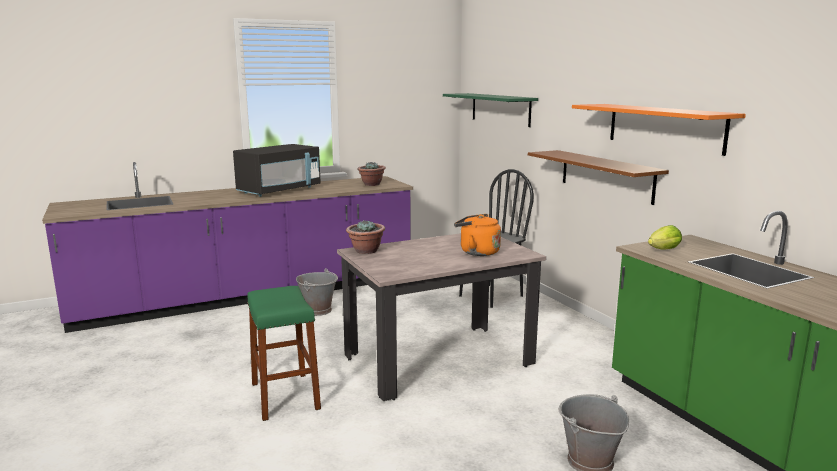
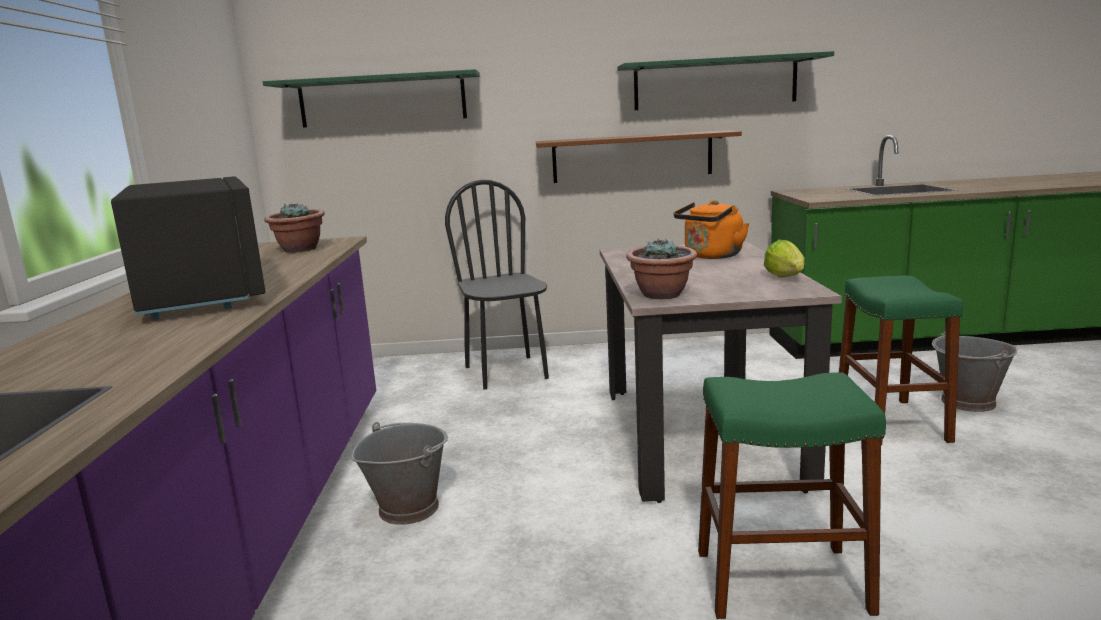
camera: 65 degrees left, 0 degrees up
orange shelf [572,104,746,156] -> green shelf [617,51,834,110]
lettuce [648,225,682,250] -> lettuce moved to [764,240,805,277]
none -> green stool [839,276,963,446]

